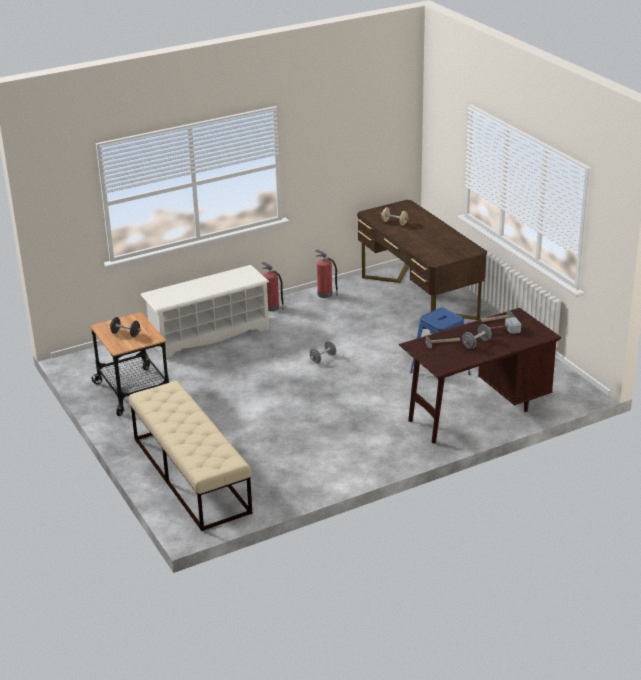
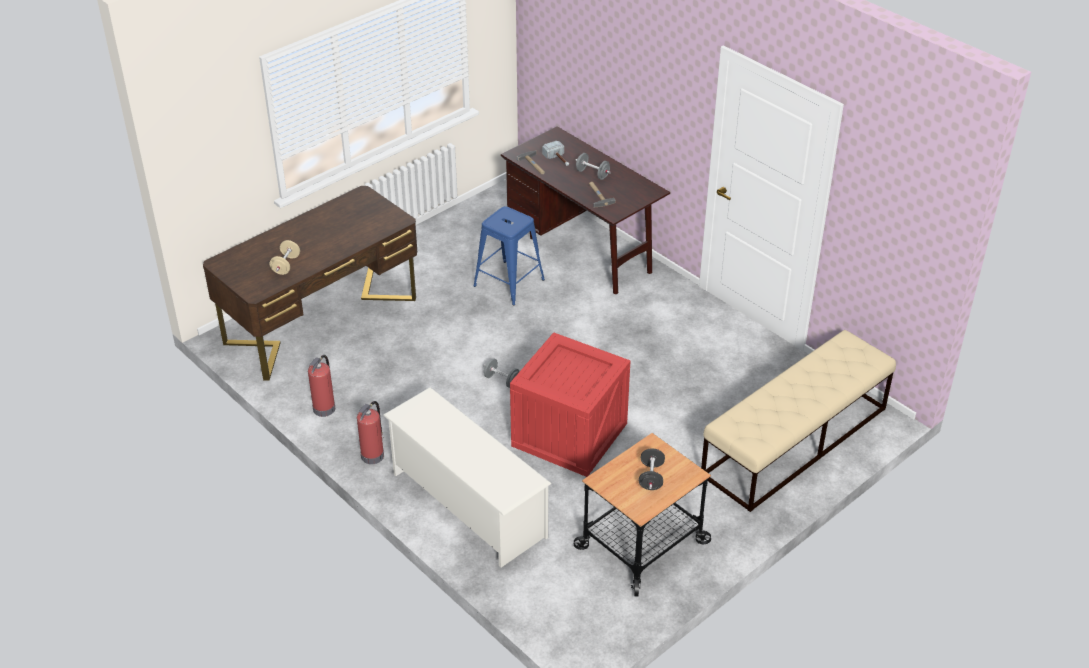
camera: 105 degrees left, 10 degrees up
none -> crate [510,332,630,477]

